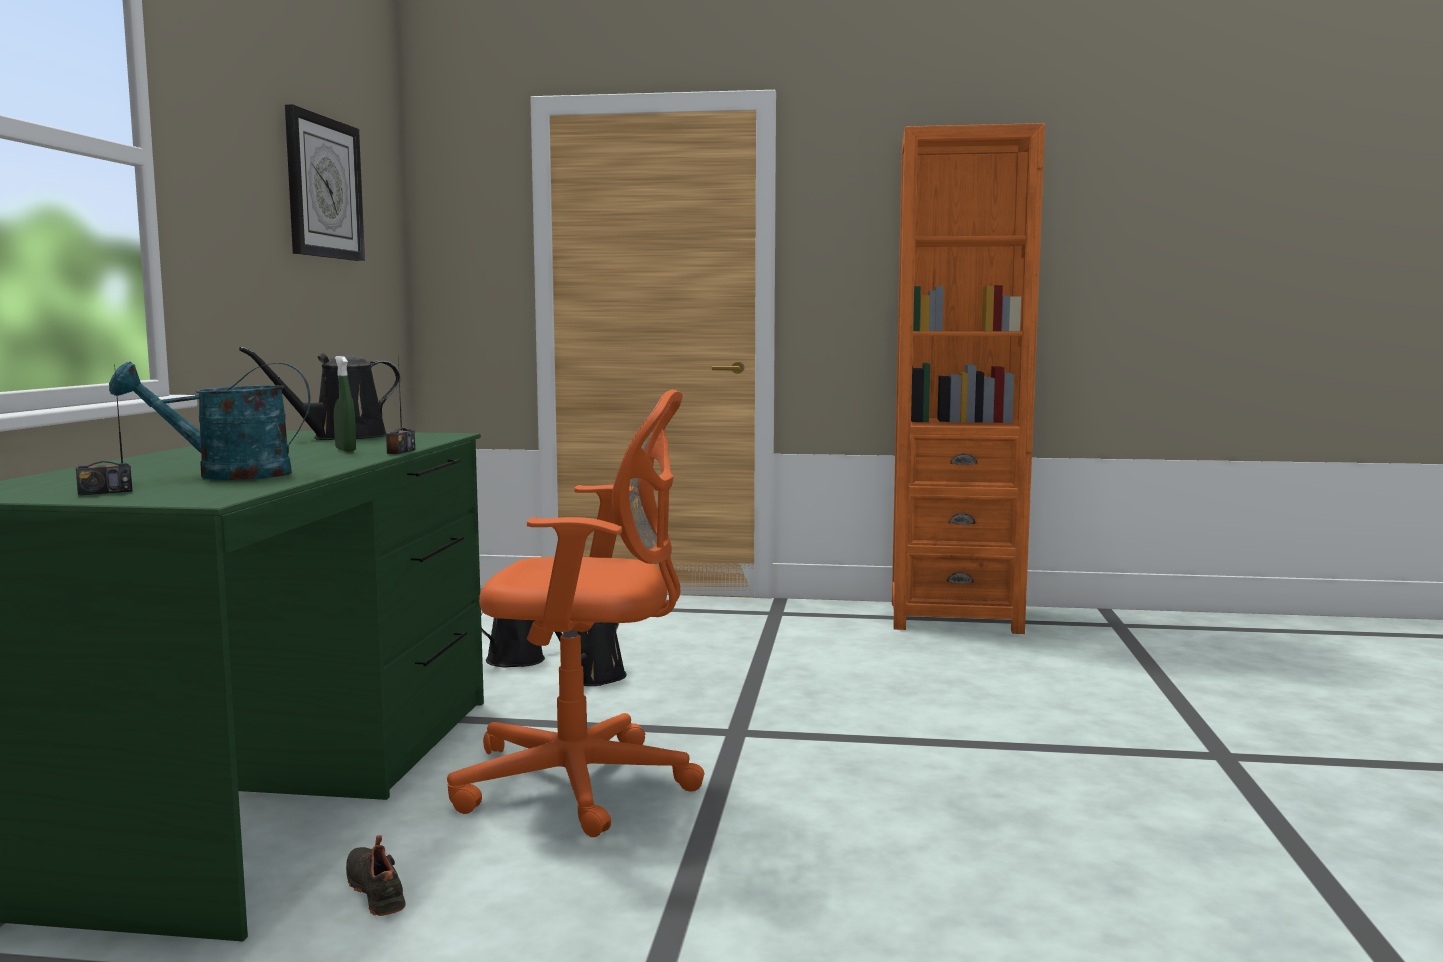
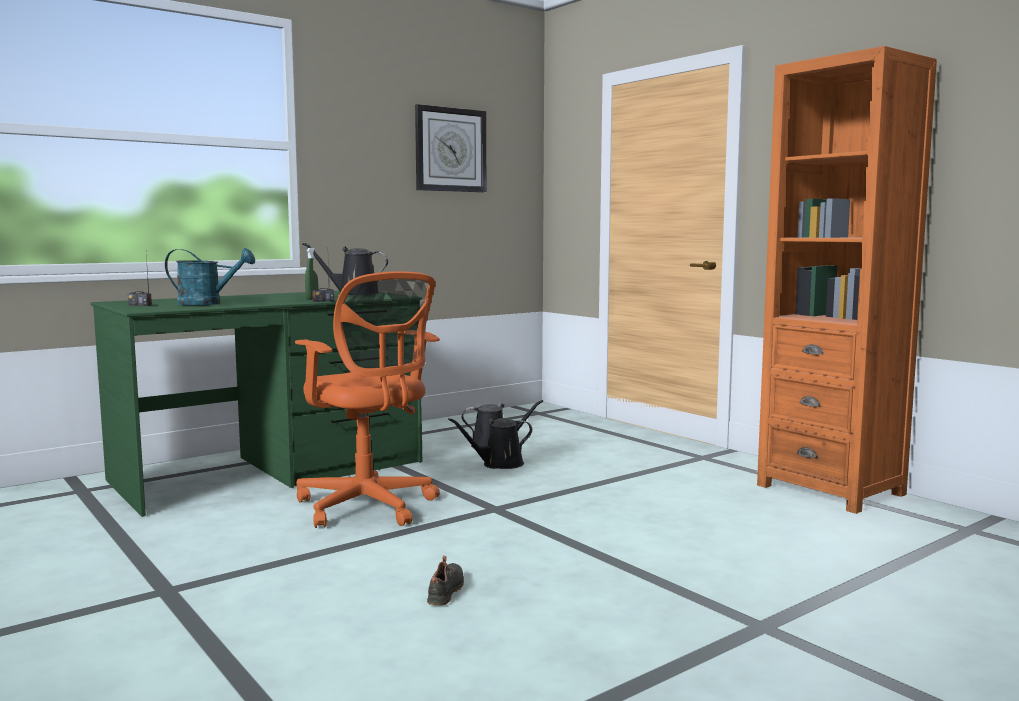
camera: 45 degrees right, 0 degrees up
turquoise watering can [109,362,311,480] -> turquoise watering can turned 150 degrees clockwise [165,248,255,305]
black shoe [346,835,406,916] -> black shoe moved to [427,555,464,605]

